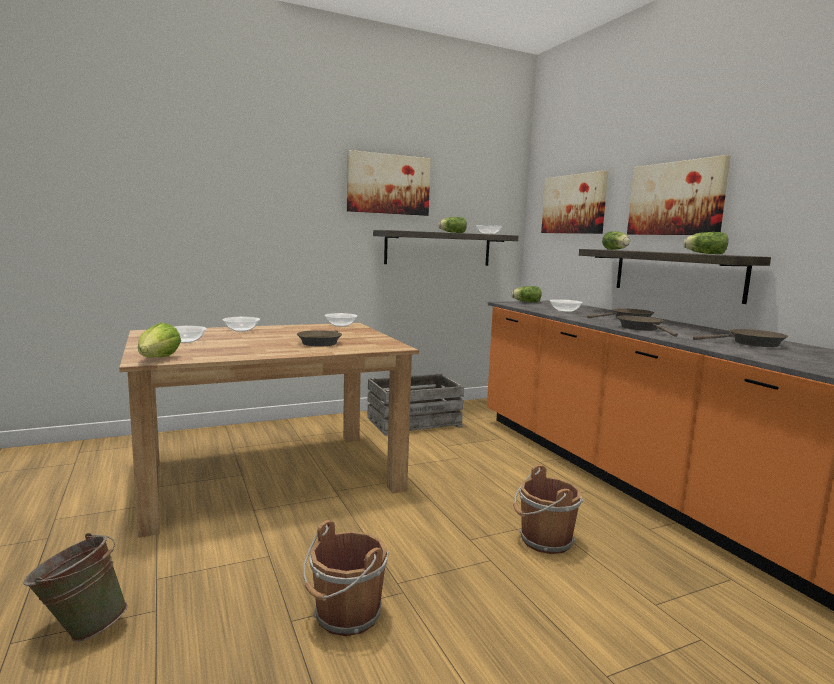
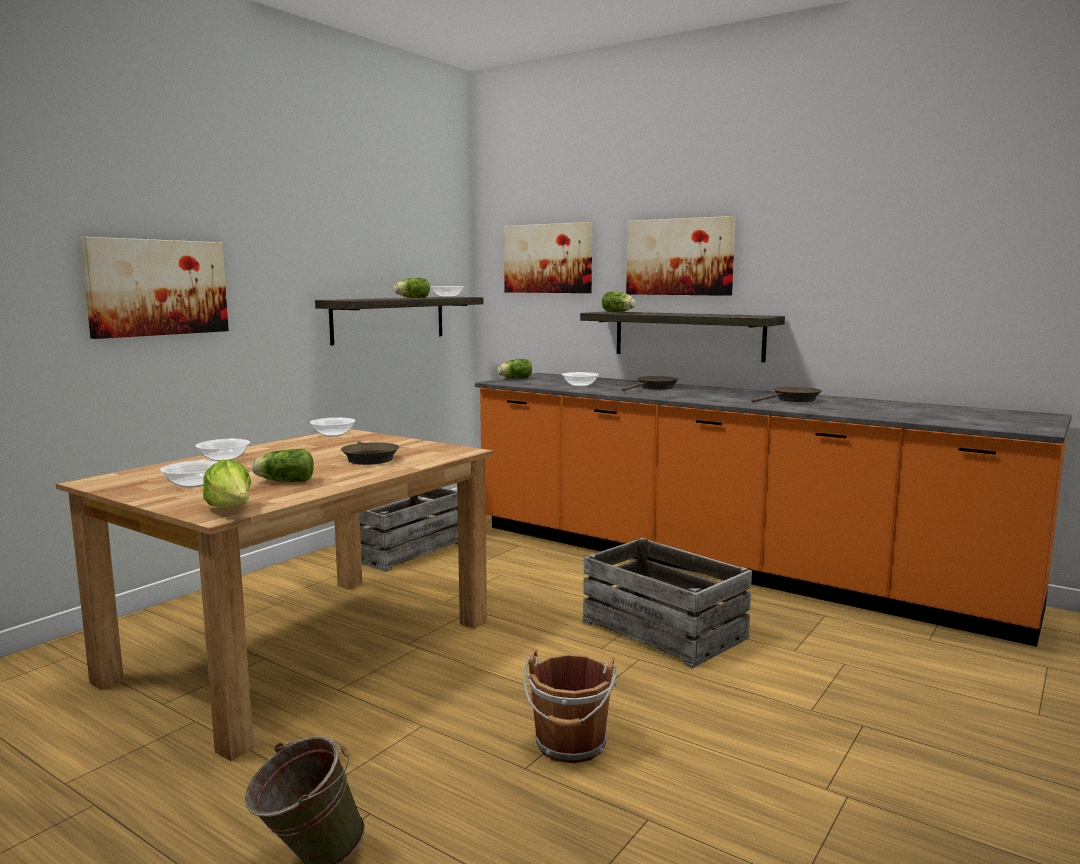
camera: 30 degrees left, 0 degrees up
picture [347,150,431,216] -> picture moved to [80,237,229,339]
brown bucket [513,465,584,554] -> crate [582,538,752,669]
brown frying pan [617,316,678,337] -> none
lettuce [683,232,728,254] -> lettuce moved to [252,449,314,482]

